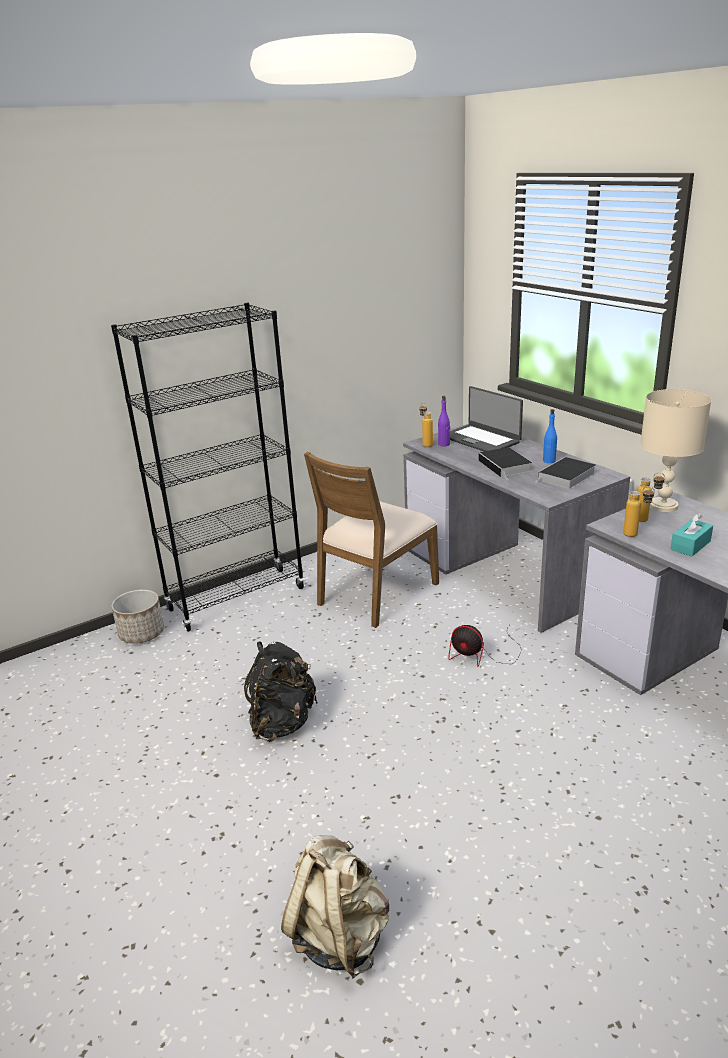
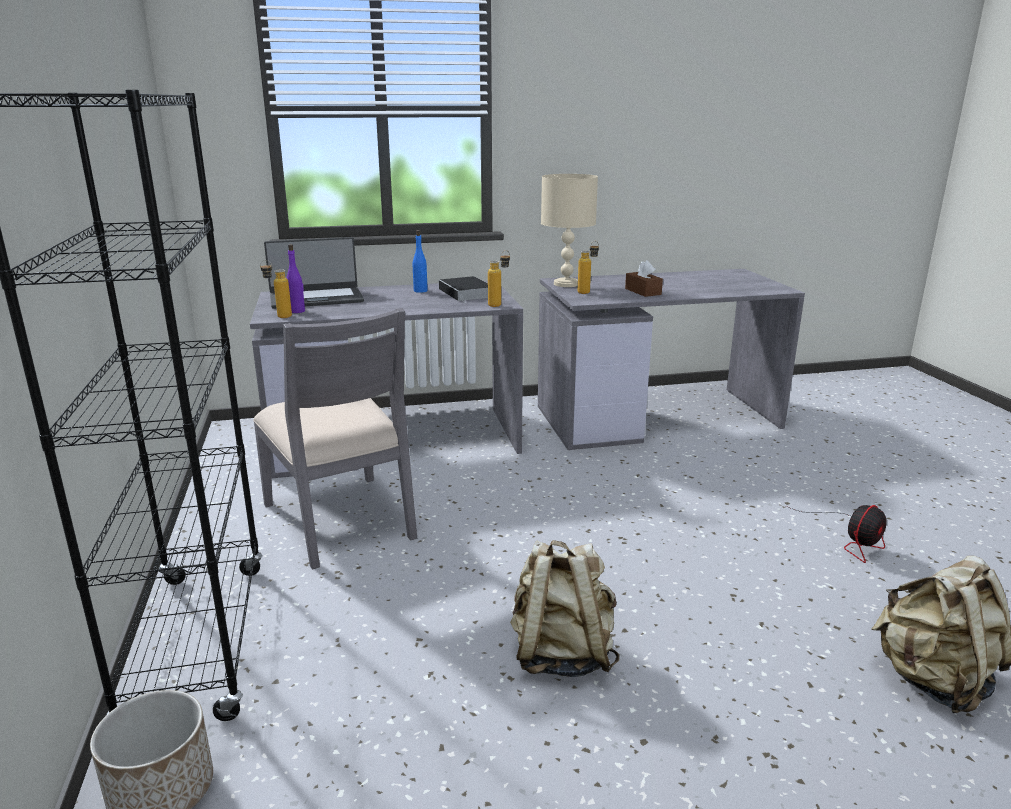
camera: 70 degrees left, 5 degrees down
black backpack [244,641,318,742] -> beige backpack [510,540,619,677]
brown chair [304,452,439,628] -> grey chair [253,308,417,570]
fan [448,625,522,667] -> fan moved to [786,505,887,563]
book [478,447,532,480] -> none
bottle [623,486,655,537] -> bottle moved to [488,250,510,307]
turquoise tissue box [671,513,713,556] -> brown tissue box [625,260,663,297]

